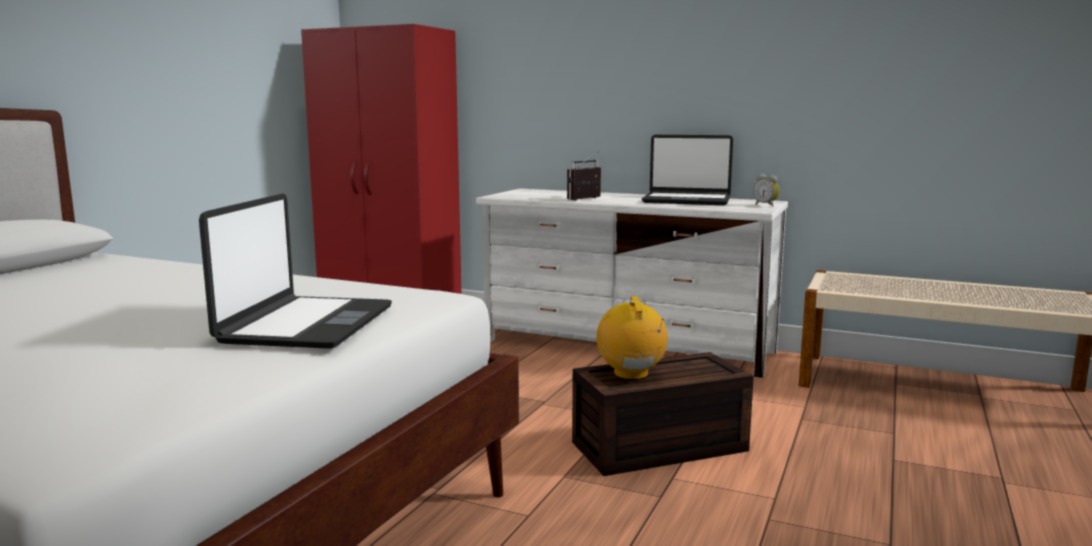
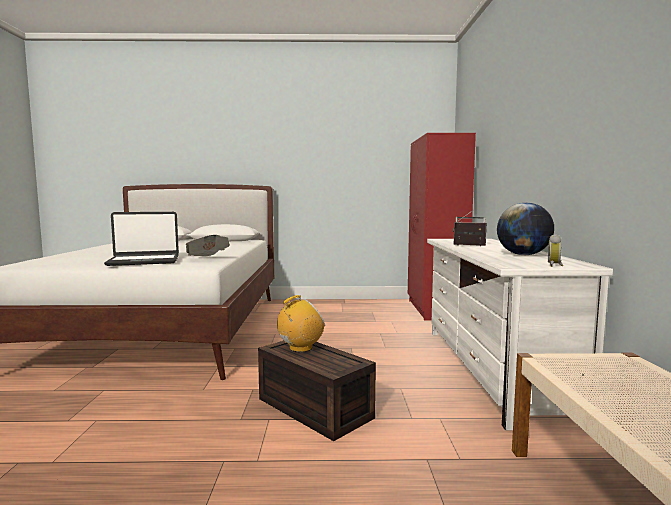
camera: 65 degrees right, 5 degrees down
laptop [642,135,733,205] -> globe [497,203,554,255]
none -> newspaper [186,235,230,256]

